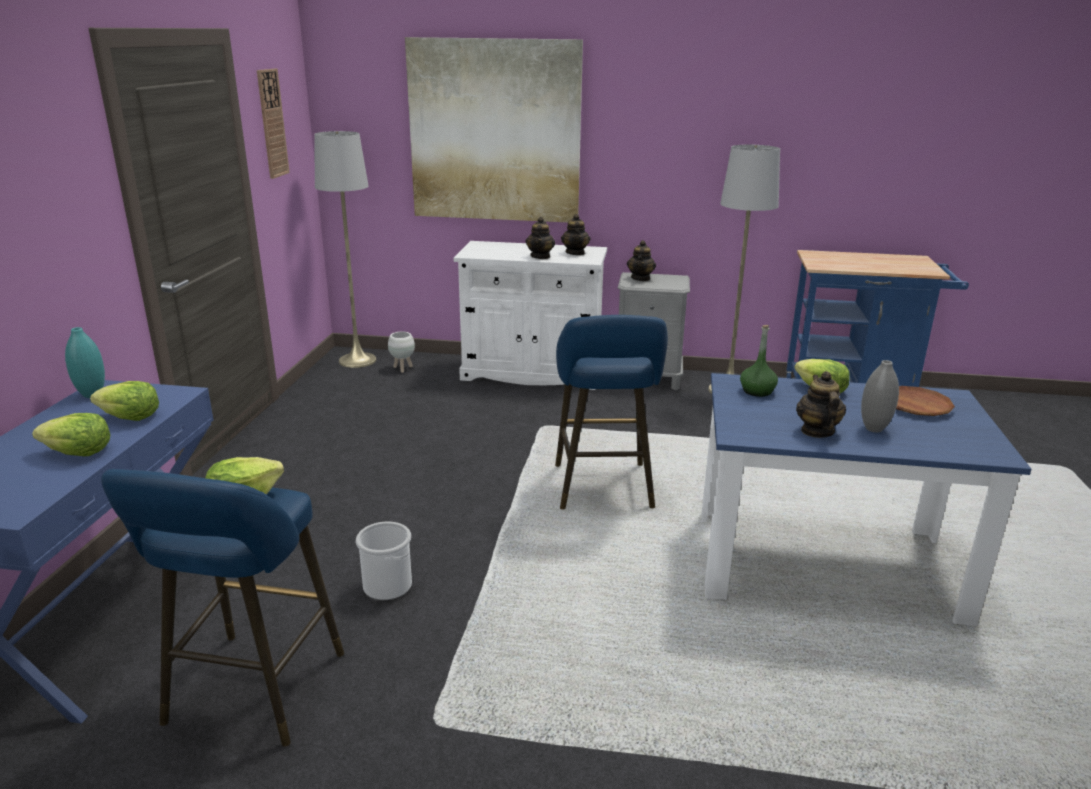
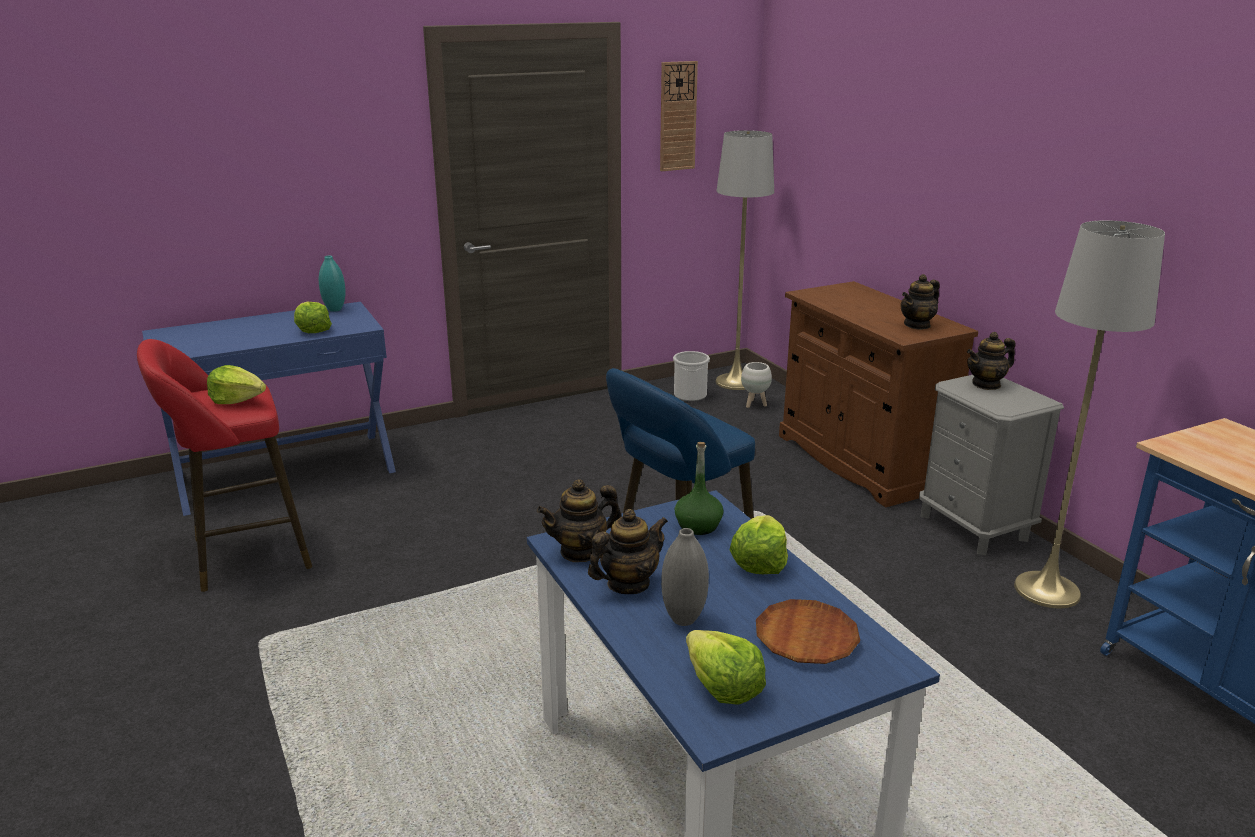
camera: 55 degrees right, 0 degrees up
lettuce [32,413,110,456] -> lettuce moved to [686,630,766,705]
blue stool [101,469,344,747] -> red stool [137,339,312,592]
bucket [356,522,412,600] -> bucket moved to [673,351,710,401]
picture [405,37,583,222] -> none
white cabinet [454,241,607,390] -> brown cabinet [779,281,978,507]
teapot [526,217,555,259] -> teapot moved to [537,479,622,562]

